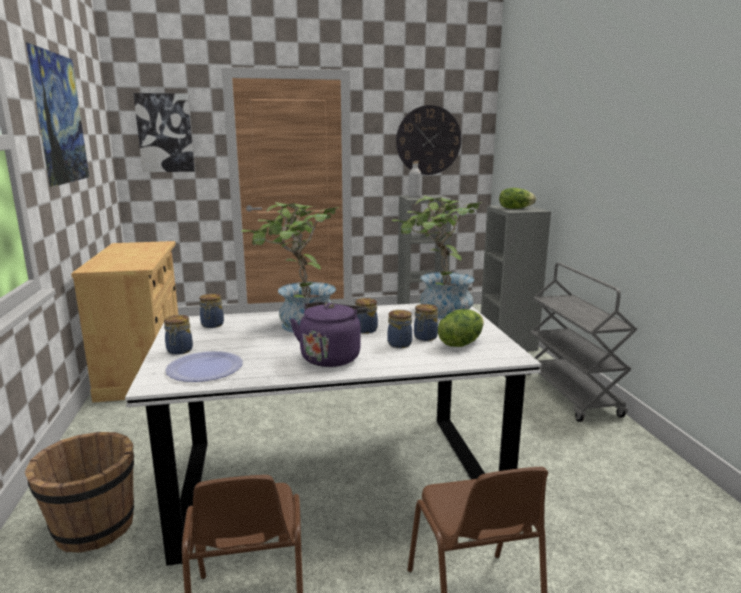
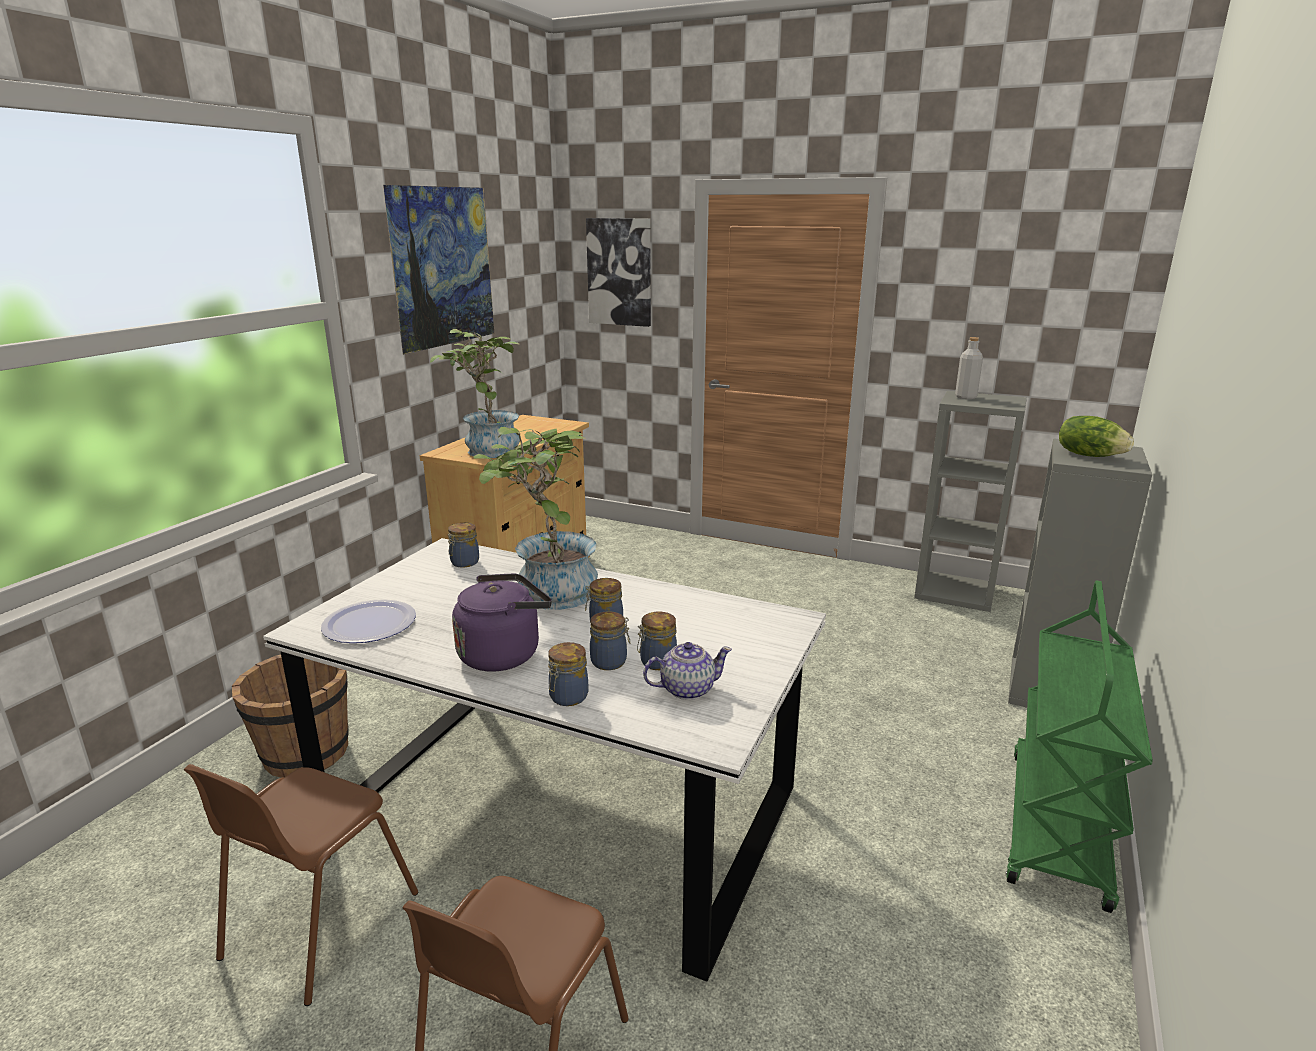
camera: 35 degrees right, 5 degrees up
jar [164,315,193,355] -> jar moved to [548,642,589,706]
potted plant [392,196,483,318] -> potted plant moved to [430,329,521,458]
wall clock [396,105,461,175] -> none
lettuce [438,309,484,347] -> teapot [643,642,732,700]
grey cart [526,263,638,422] -> green cart [1006,581,1153,913]

